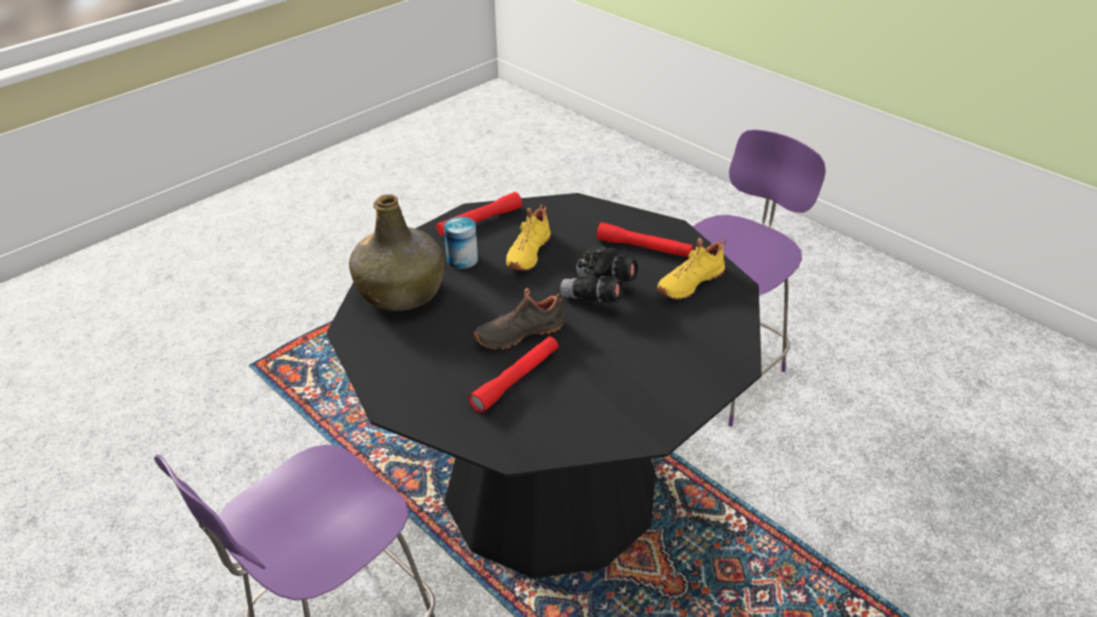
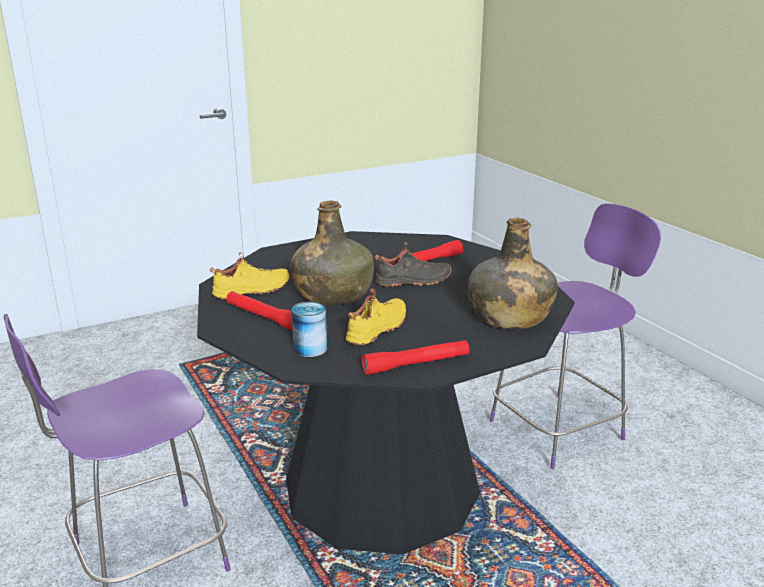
camera: 165 degrees left, 15 degrees down
can [444,217,478,269] -> can moved to [292,302,327,357]
black binoculars [560,245,638,303] -> green bottle [290,200,374,305]

